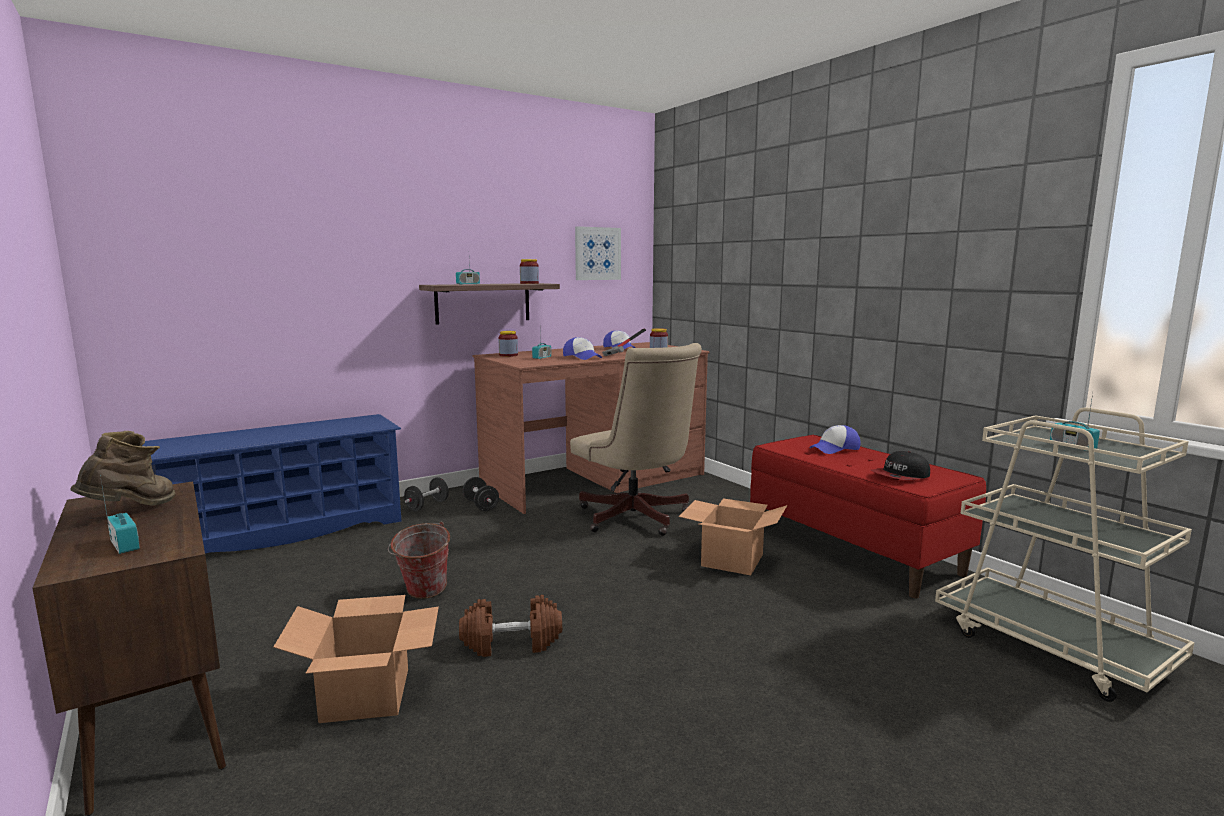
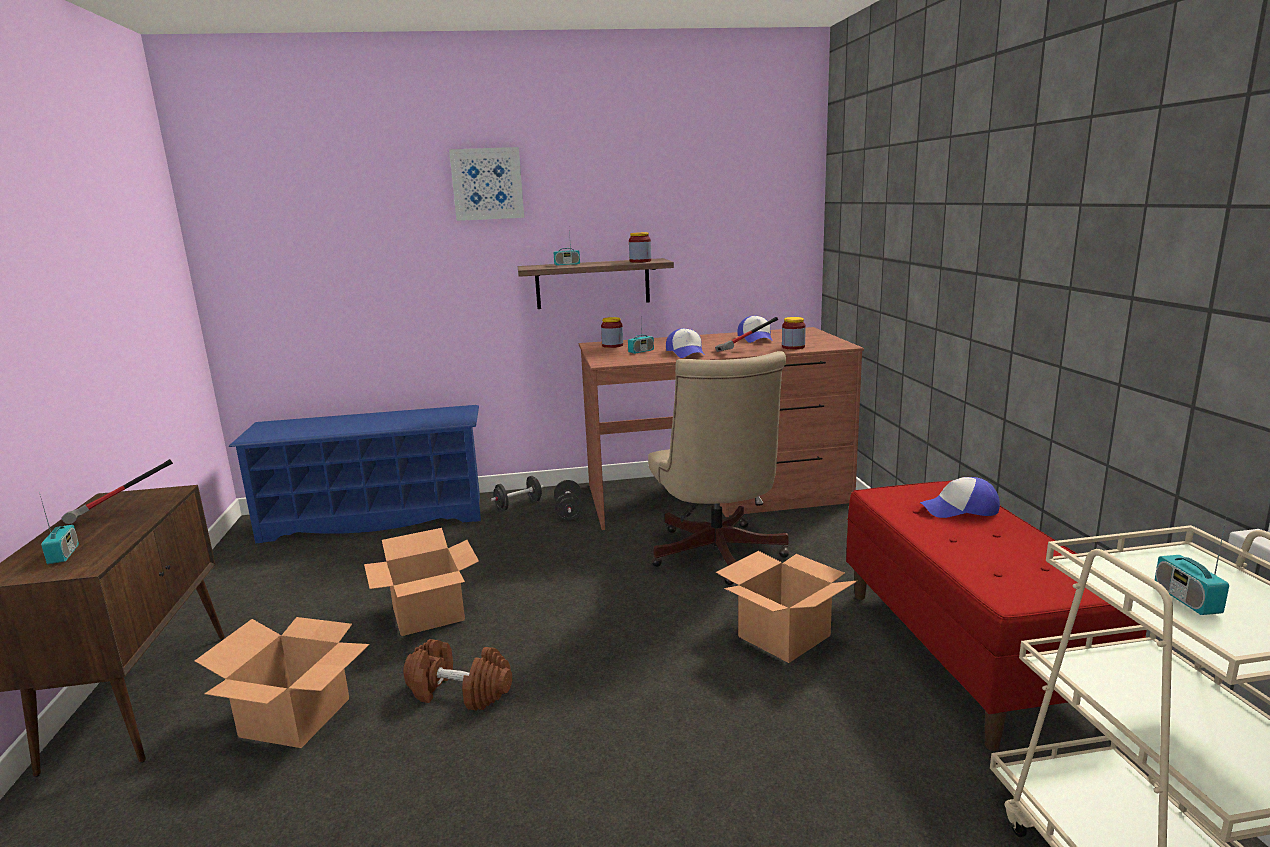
camera: 25 degrees right, 5 degrees up
brown boot [70,431,175,506] -> hammer [61,459,173,524]
bucket [388,522,450,599] -> cardboard box [364,528,479,636]
picture [575,226,621,280] -> picture moved to [449,147,524,221]
cap [871,451,930,480] -> none

